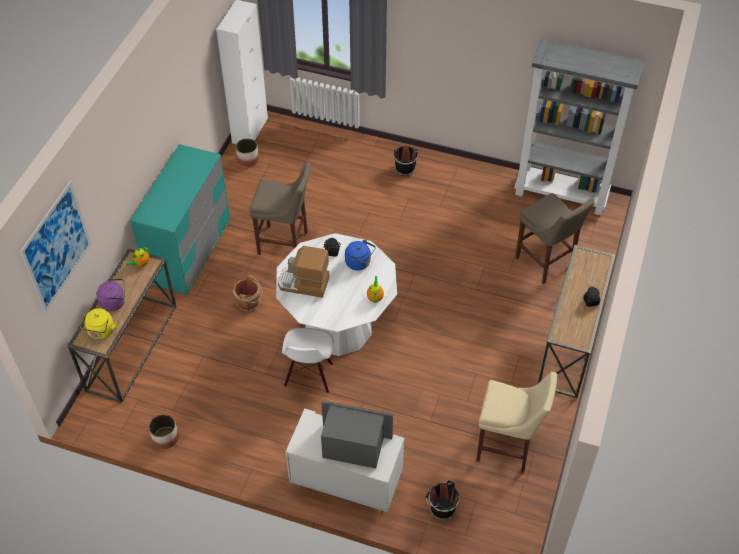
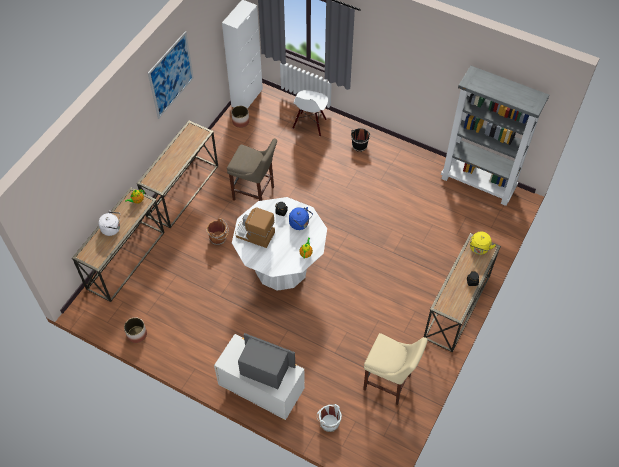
camera: 10 degrees right, 5 degrees up
picture [20,181,91,313] -> picture moved to [148,31,194,119]
yellow kettle [80,308,117,339] -> yellow kettle moved to [470,231,496,255]
purple kettle [96,278,125,312] -> white kettle [98,210,120,236]
turquoise dresser [130,144,230,296] -> console table [136,121,218,228]
white chair [282,328,334,393] -> white chair moved to [292,90,328,136]
black bucket [425,480,459,520] -> white bucket [317,404,342,432]
beige stool [515,193,595,284] -> none

